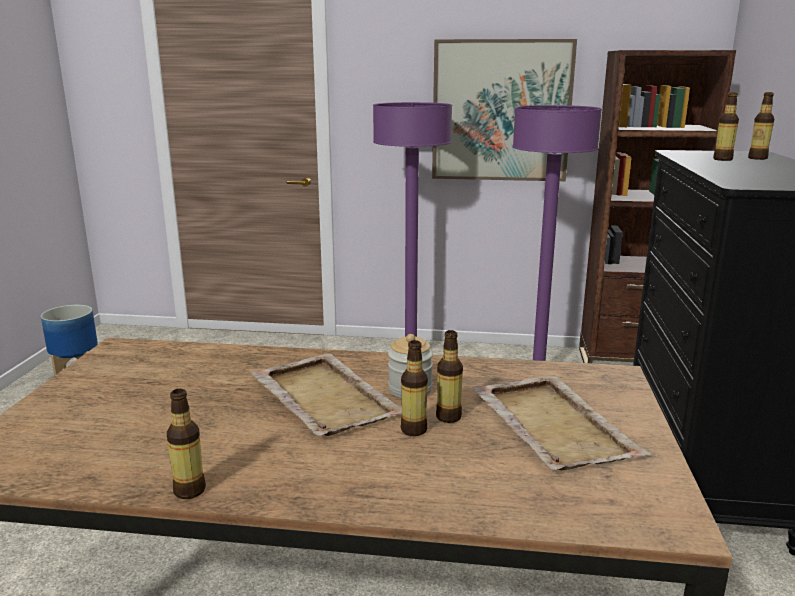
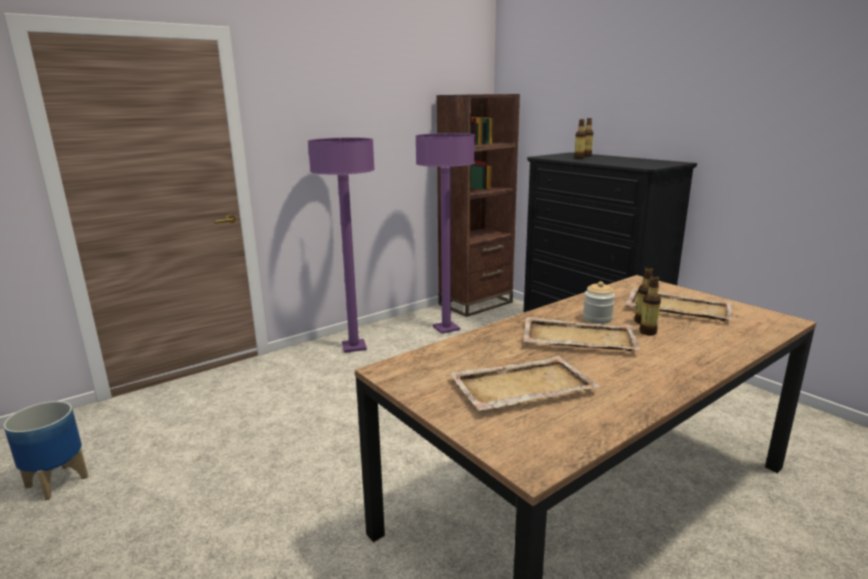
camera: 45 degrees left, 0 degrees up
bottle [167,389,206,499] -> none
picture [432,39,577,181] -> none
none -> beige tray [449,356,600,411]

